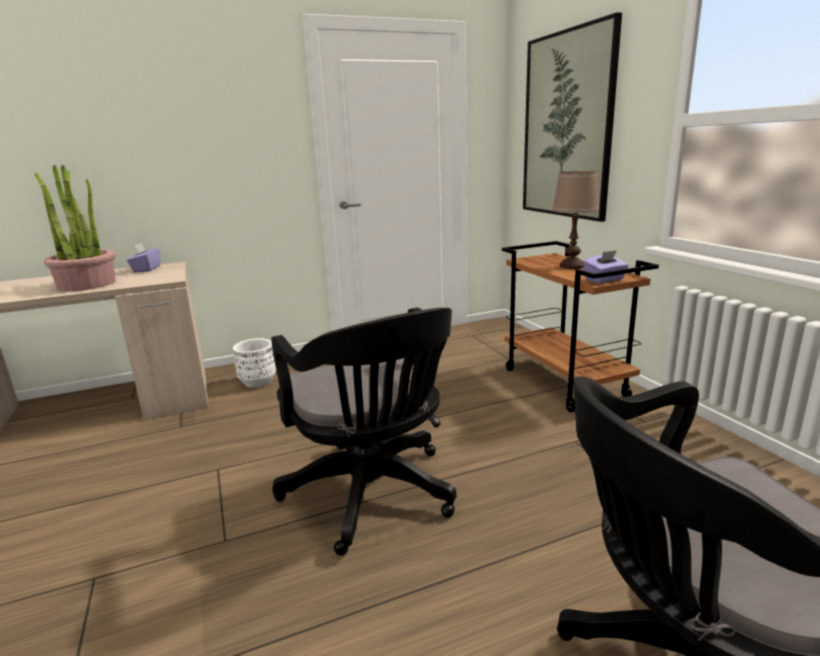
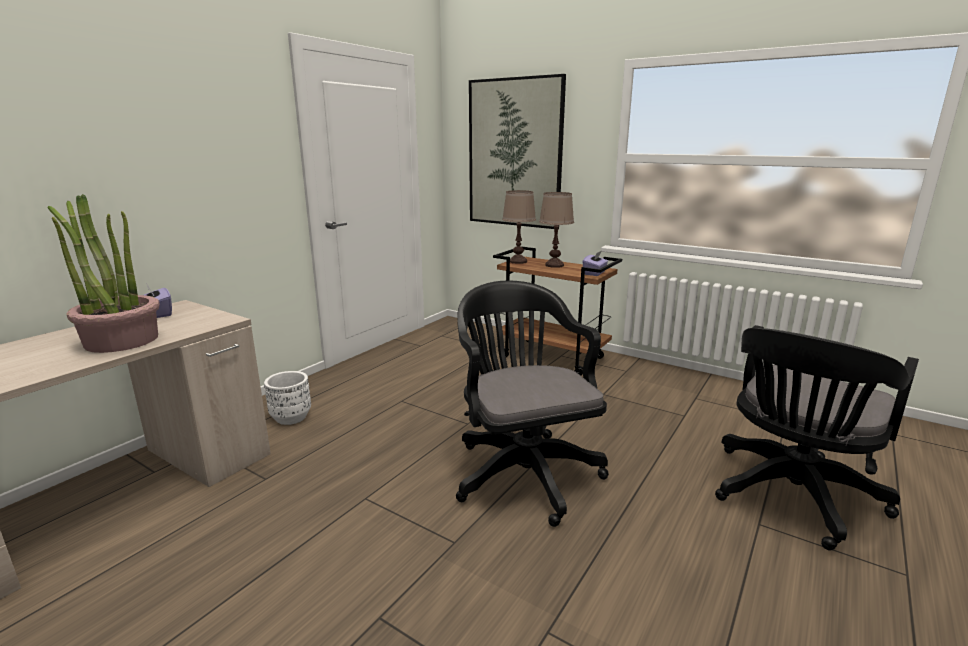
camera: 35 degrees left, 0 degrees up
black office chair [271,308,456,556] -> black office chair turned 135 degrees counterclockwise [456,280,609,527]
none -> brown table lamp [502,190,536,264]

